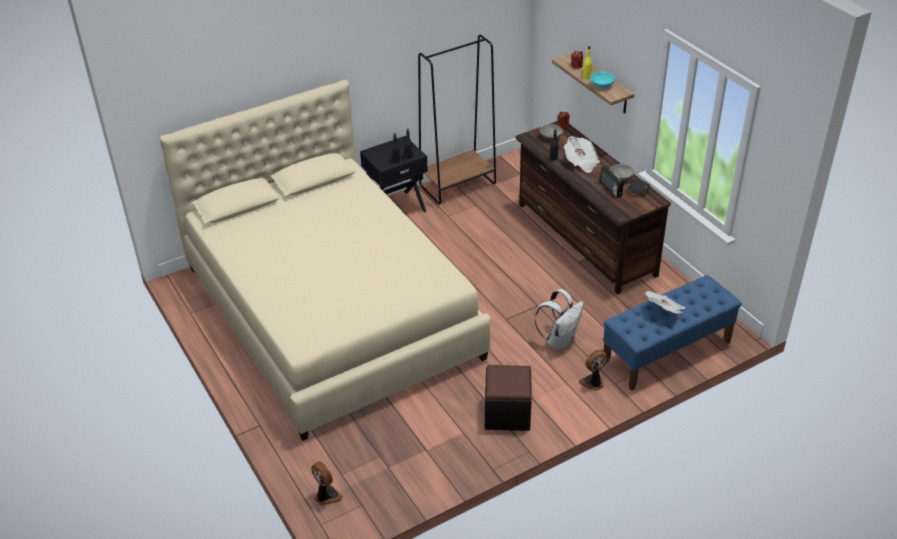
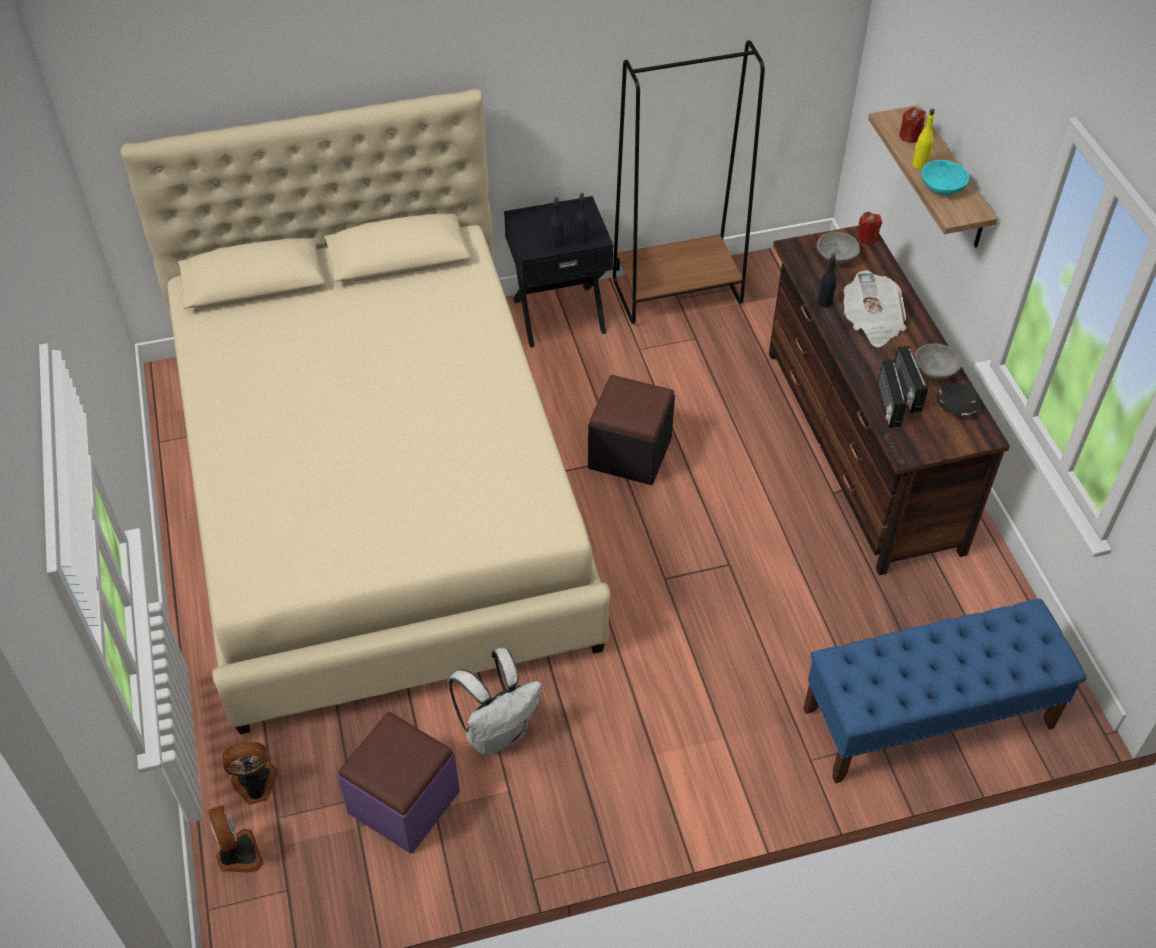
camera: 15 degrees right, 10 degrees up
black ottoman [485,365,532,431] -> black ottoman moved to [588,375,675,485]
white backpack [534,289,584,350] -> white backpack moved to [449,648,542,755]
fan [579,349,608,391] -> fan moved to [222,742,278,805]
newspaper [645,291,685,314] -> none
none -> purple ottoman [338,712,460,853]
none -> radio [877,360,907,428]

